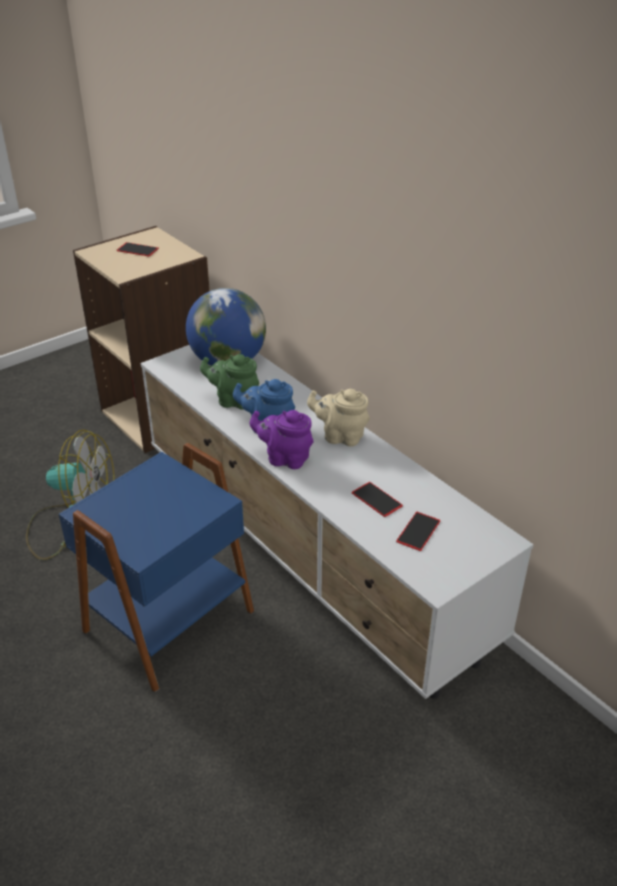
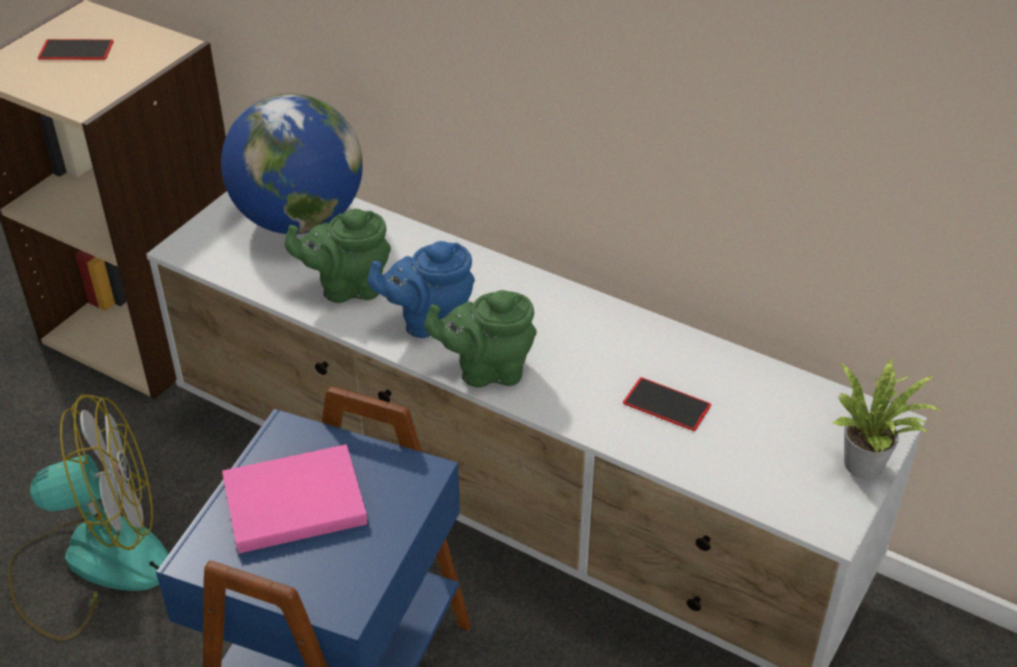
camera: 20 degrees left, 5 degrees up
purple teapot [250,410,314,469] -> green teapot [425,290,537,388]
beige teapot [307,389,370,447] -> none
phone [396,512,440,551] -> none
none -> pink book [222,444,368,554]
none -> potted plant [831,357,943,479]

